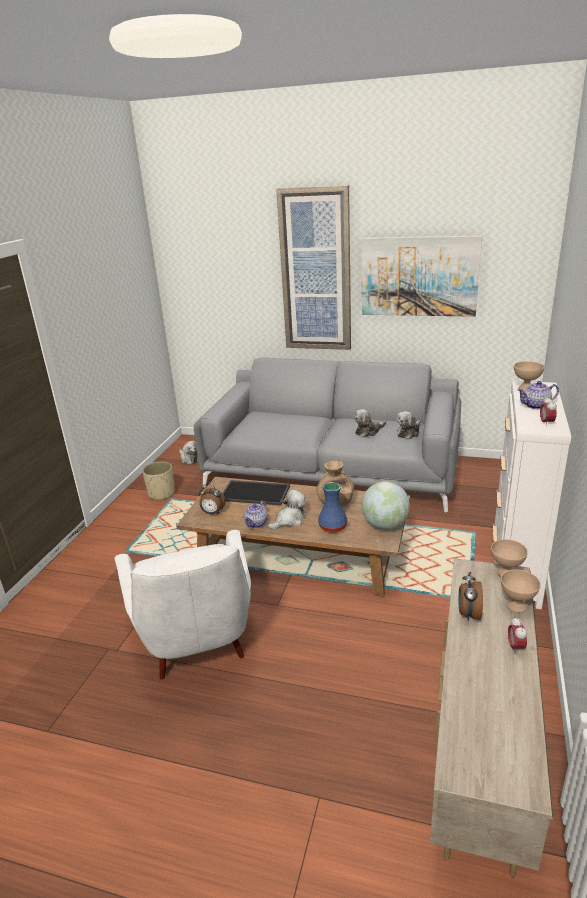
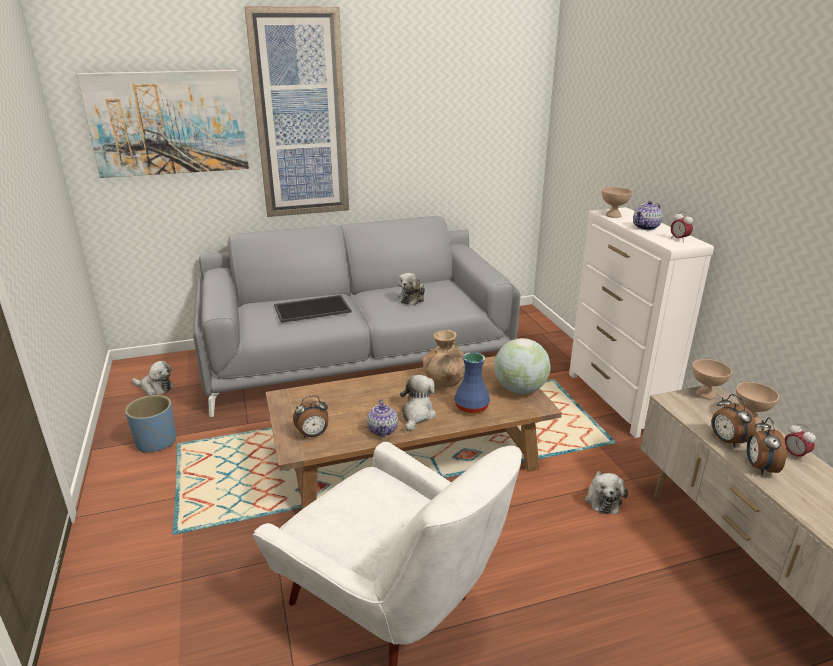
camera: 35 degrees left, 0 degrees up
beige planter [142,461,175,500] -> blue planter [125,395,176,453]
tray [223,480,290,506] -> tray moved to [274,295,351,323]
picture [362,235,482,317] -> picture moved to [77,70,249,178]
plush toy [396,411,421,439] -> plush toy moved to [585,471,628,514]
none -> alarm clock [747,417,786,475]

